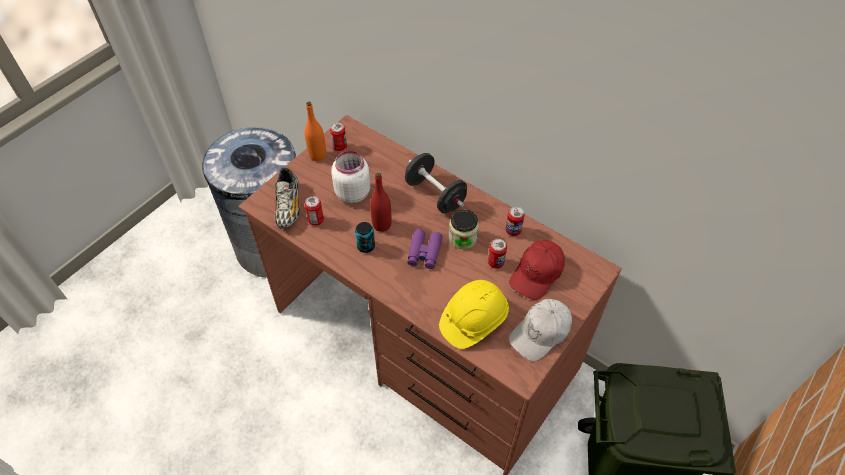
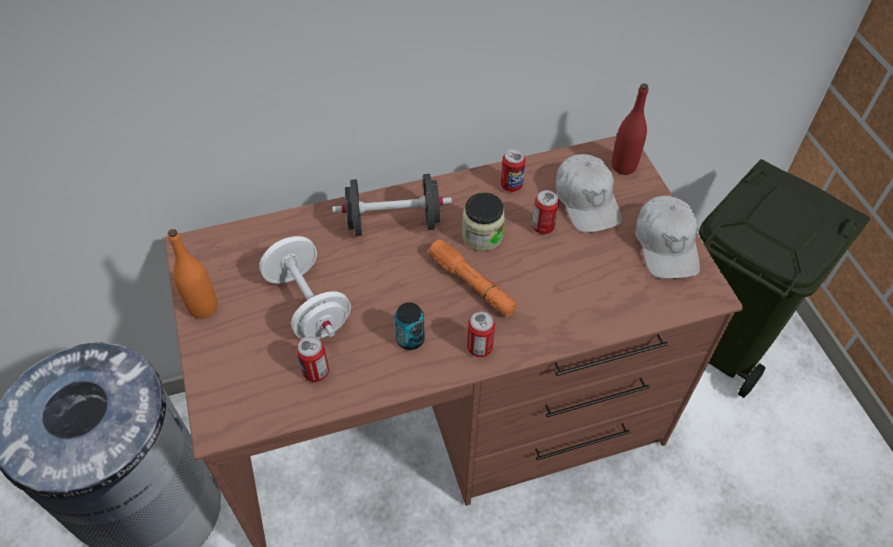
camera: 55 degrees left, 0 degrees up
shoe [275,167,300,228] -> none
can [330,123,347,151] -> can moved to [467,311,495,357]
white jar [331,151,370,203] -> white dumbbell [259,236,351,339]
red bottle [370,173,392,232] -> red bottle moved to [612,83,649,175]
purple binoculars [407,229,443,269] -> orange flashlight [429,239,517,317]
yellow hard hat [439,280,509,349] -> none
red cap [509,241,565,300] -> white cap [556,154,622,233]

